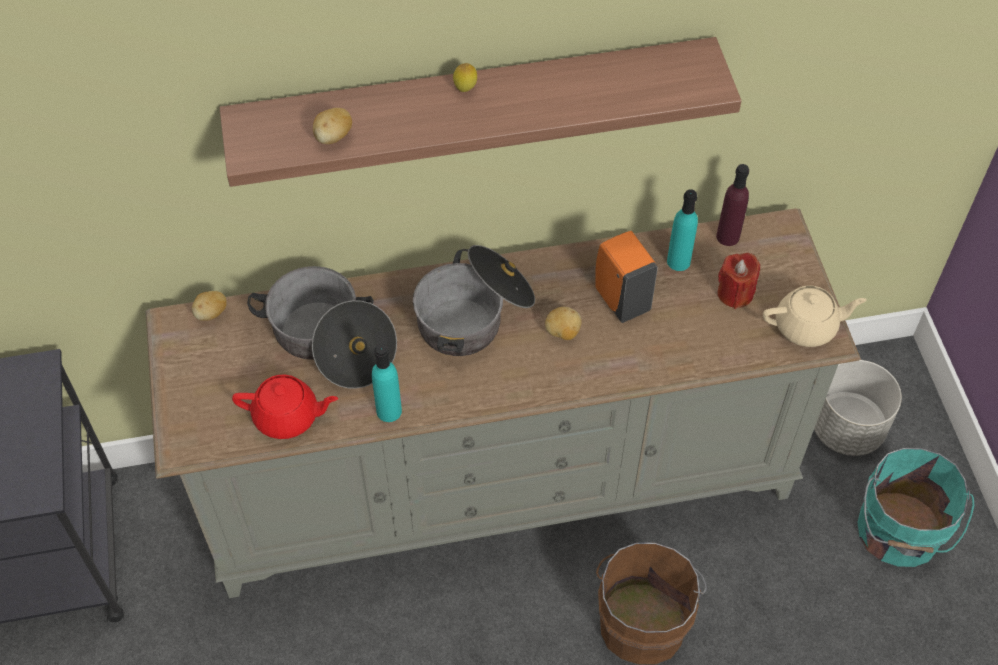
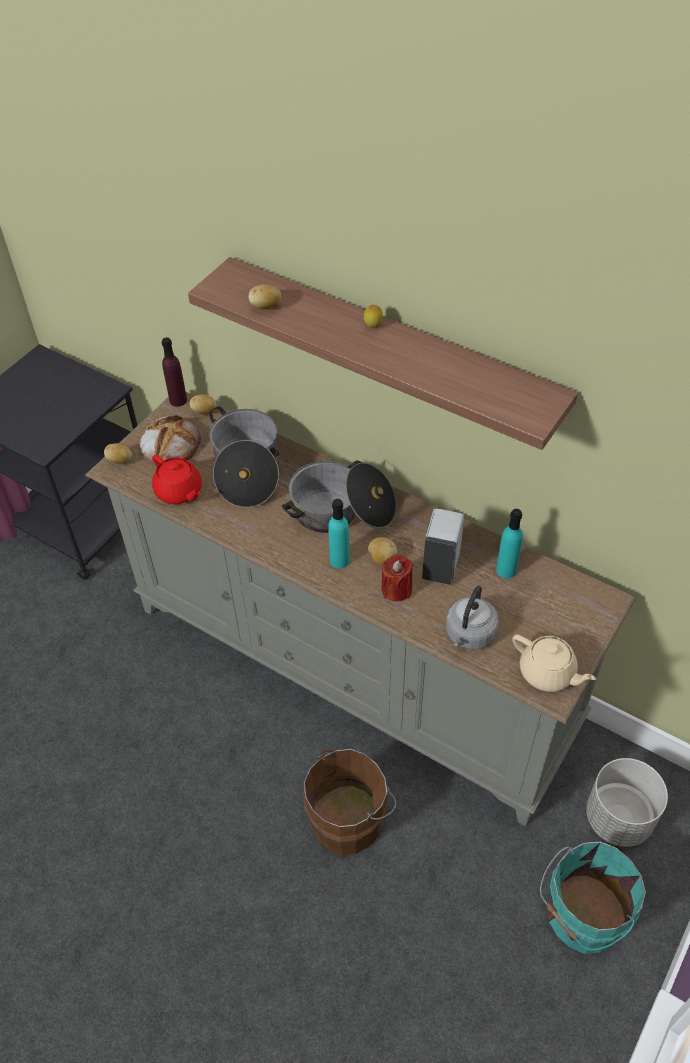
camera: 45 degrees right, 5 degrees down
turquoise bottle [372,344,402,422] -> turquoise bottle moved to [328,499,350,569]
orange soap dispenser [595,231,658,323] -> white soap dispenser [422,509,464,585]
purple bottle [716,164,749,246] -> purple bottle moved to [162,337,187,407]
red candle [717,253,760,309] -> red candle moved to [381,554,413,602]
none -> potato [104,443,132,464]
none -> bread [140,415,201,462]
none -> grey kettle [446,586,499,649]

